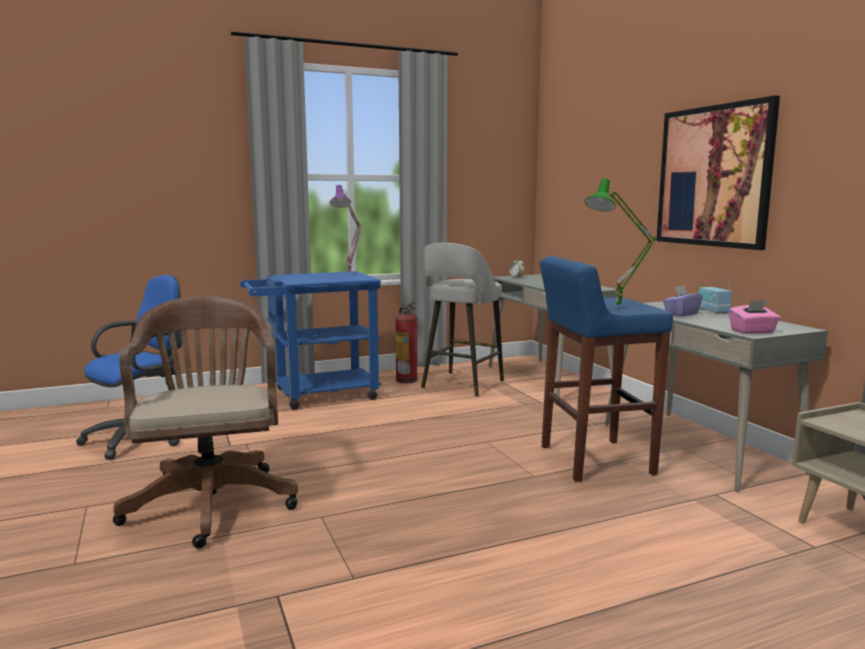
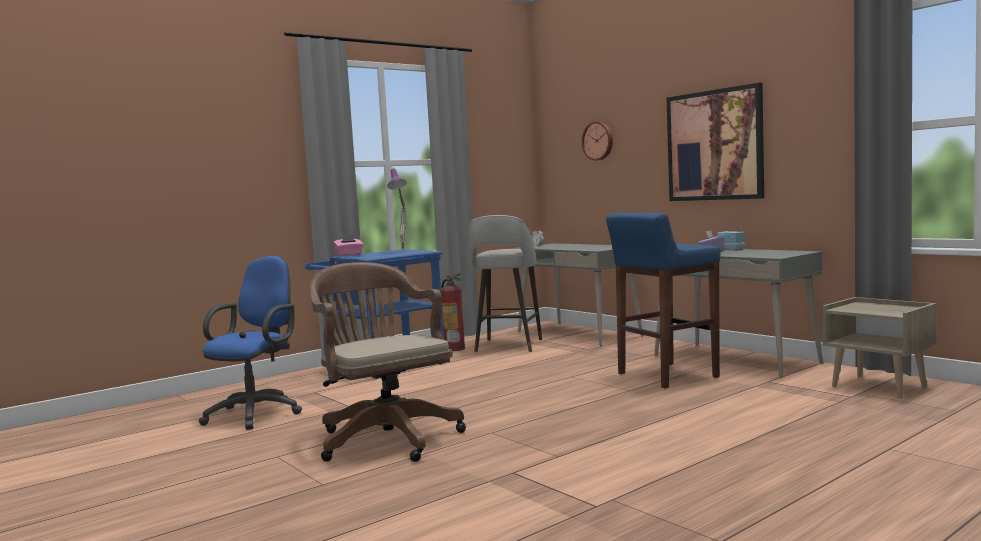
camera: 15 degrees left, 5 degrees down
green table lamp [584,178,657,308] -> none
pink tissue box [729,300,781,334] -> pink tissue box moved to [333,234,364,256]
none -> wall clock [582,122,613,161]

